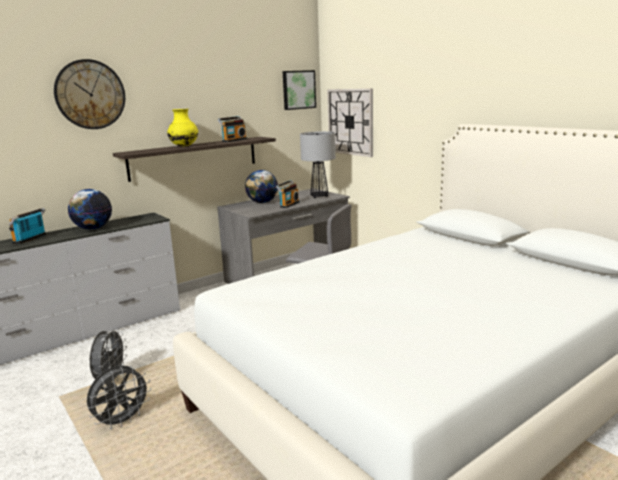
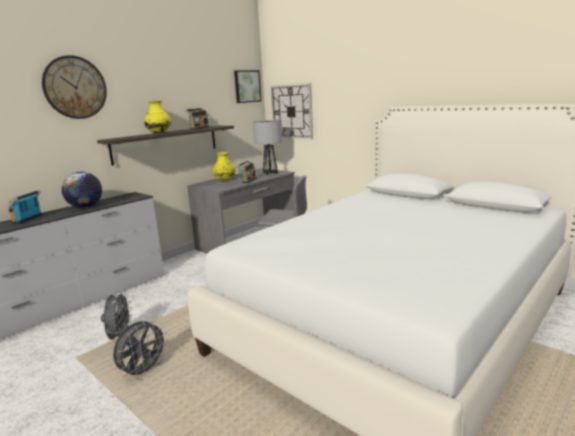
camera: 10 degrees left, 0 degrees up
globe [245,170,278,203] -> yellow vase [213,152,236,181]

